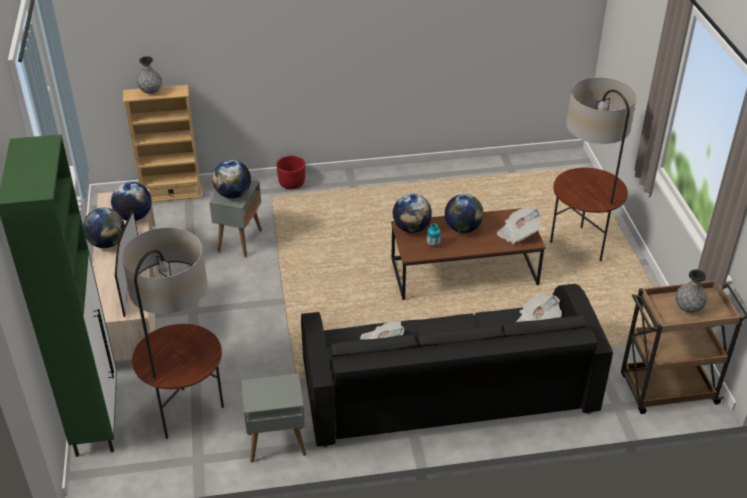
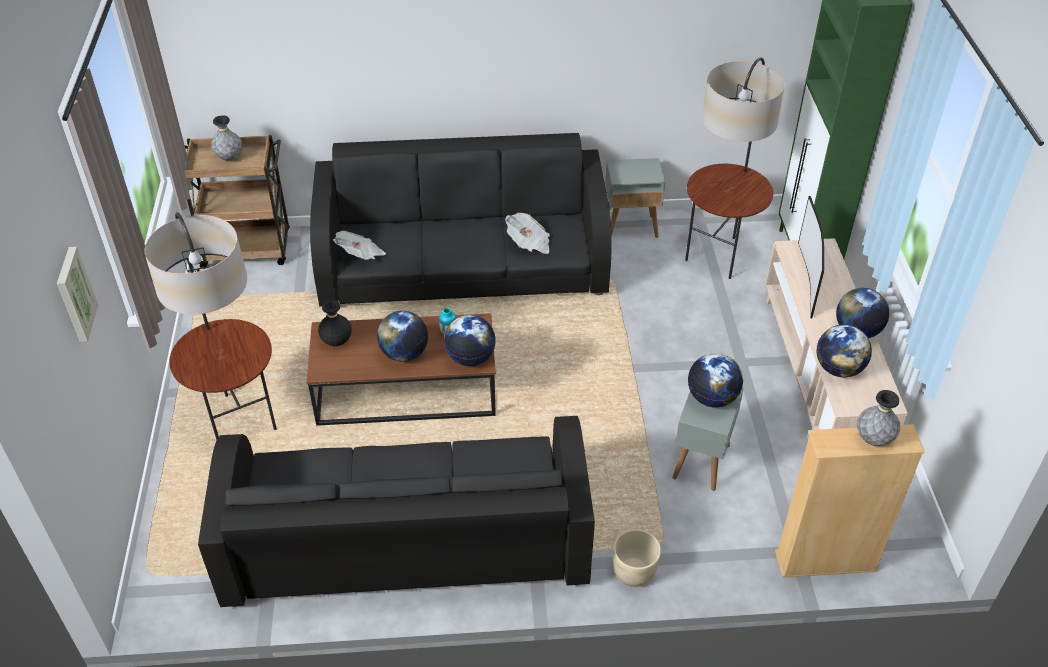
camera: 175 degrees left, 5 degrees up
red planter [276,156,305,190] -> beige planter [613,529,661,587]
newspaper [497,206,542,244] -> black vase [318,300,352,346]
none -> picture [57,247,98,342]
none -> black sofa [198,416,595,607]

